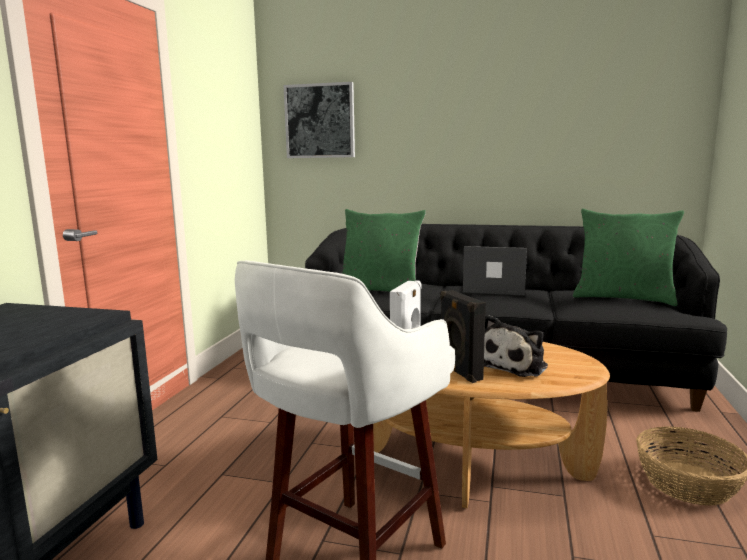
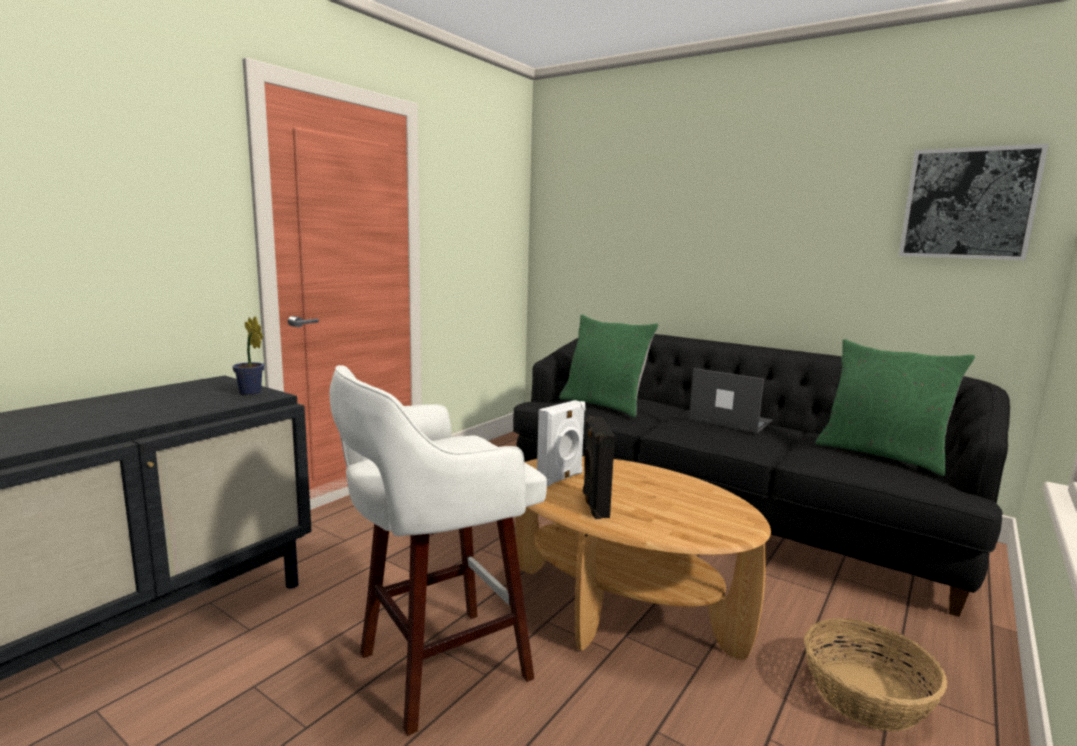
camera: 20 degrees right, 0 degrees up
picture [283,82,355,158] -> picture moved to [899,143,1049,260]
plush toy [484,315,548,377] -> none
none -> potted plant [232,317,264,395]

